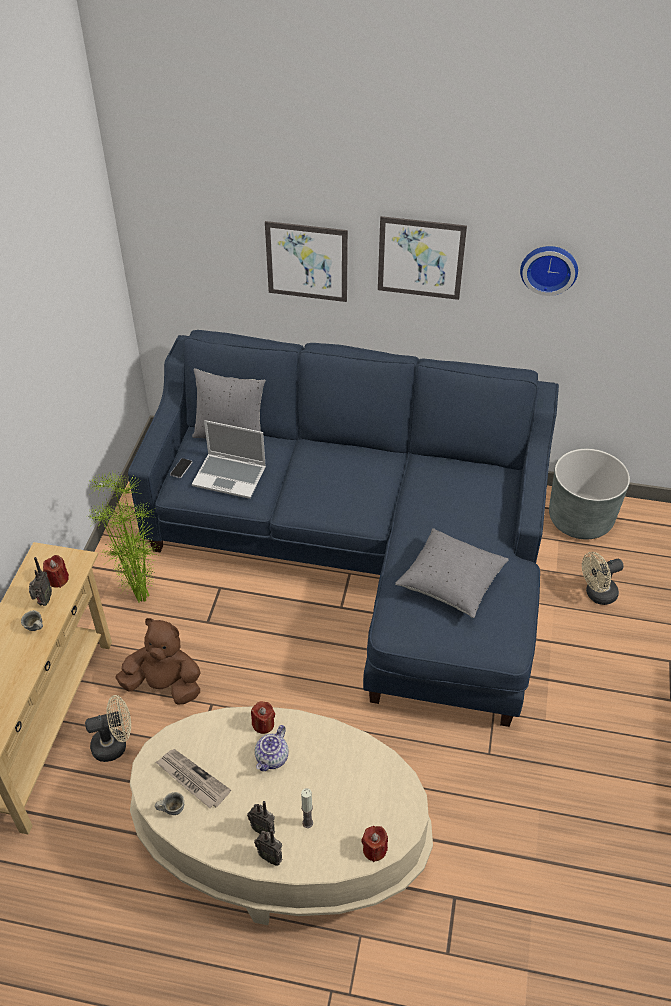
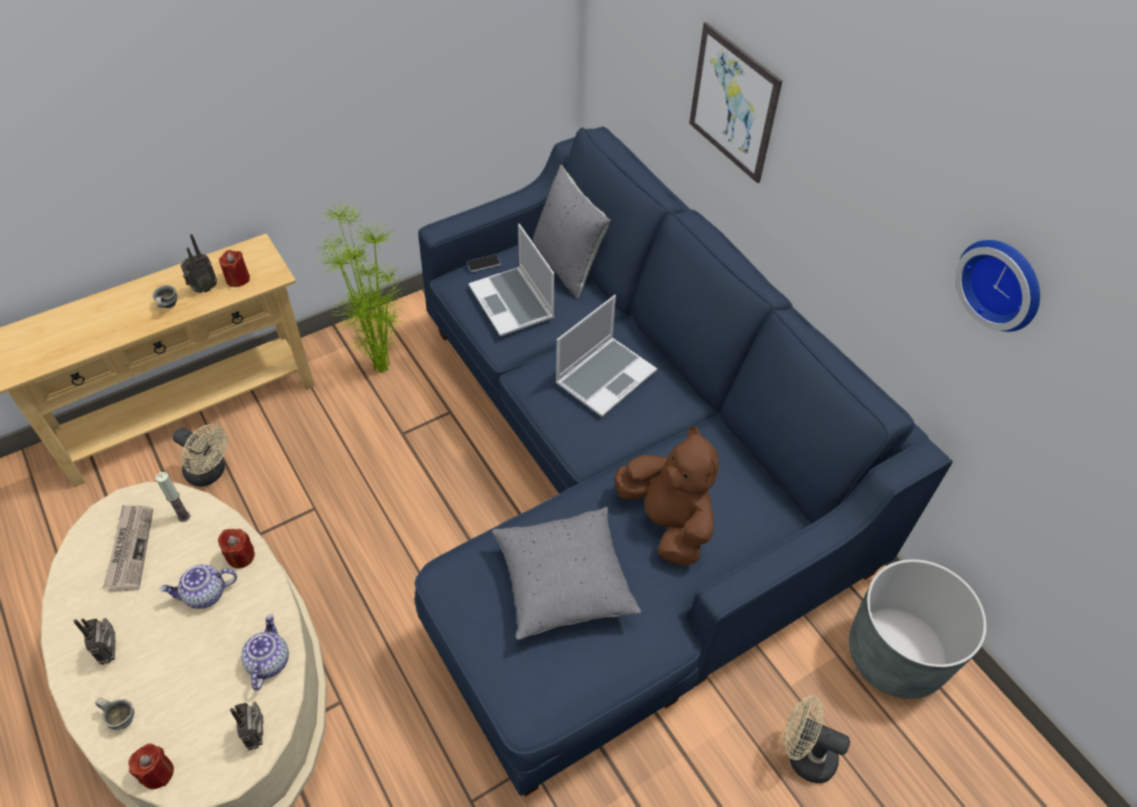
camera: 45 degrees right, 5 degrees up
brown plush toy [115,618,201,704] -> brown plush toy moved to [614,426,719,566]
grey mug [155,792,184,815] -> grey mug moved to [95,698,134,730]
radio [254,829,283,866] -> radio moved to [230,702,264,750]
candle [301,788,313,828] -> candle moved to [156,472,190,522]
picture [378,216,467,300] -> none
none -> teapot [241,614,289,690]
none -> laptop [555,295,657,417]

